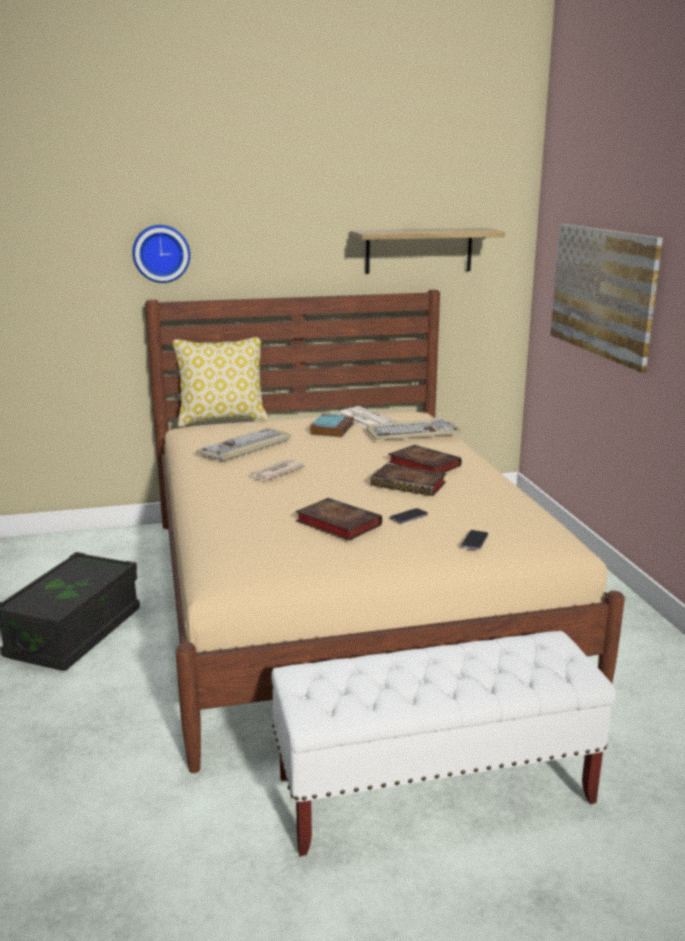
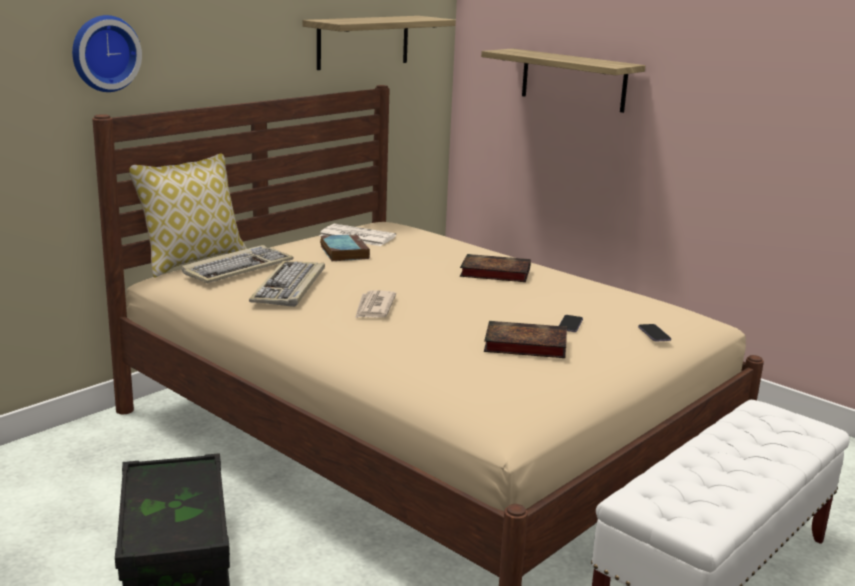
camera: 35 degrees left, 0 degrees up
keyboard [366,419,462,440] -> keyboard moved to [181,245,294,283]
book [370,463,447,496] -> none
picture [550,224,663,373] -> shelf [481,48,645,113]

